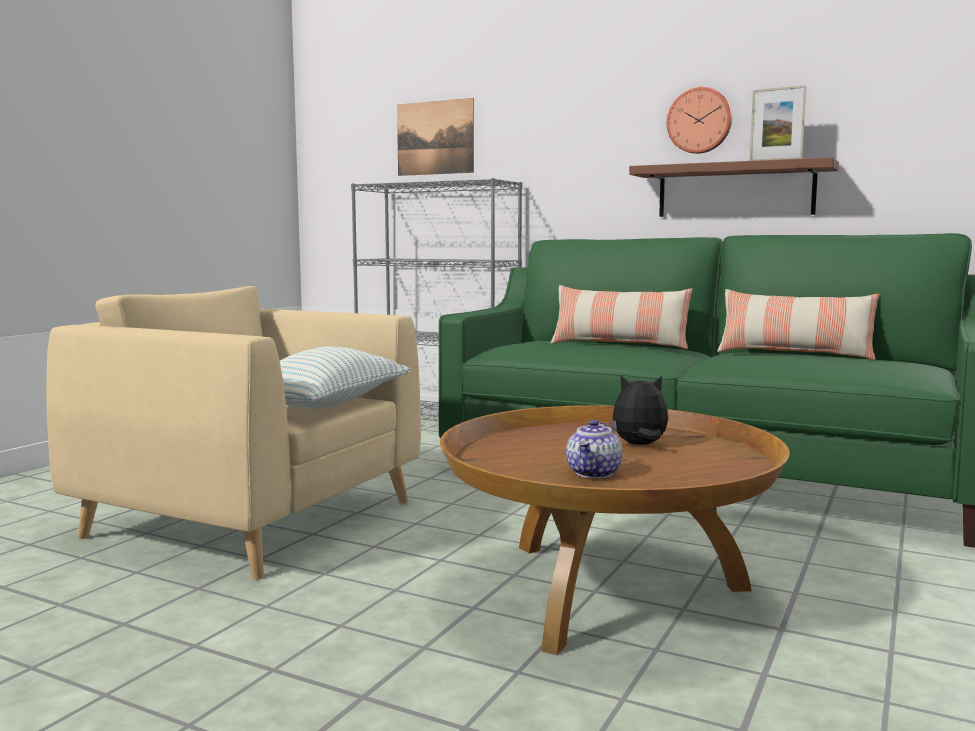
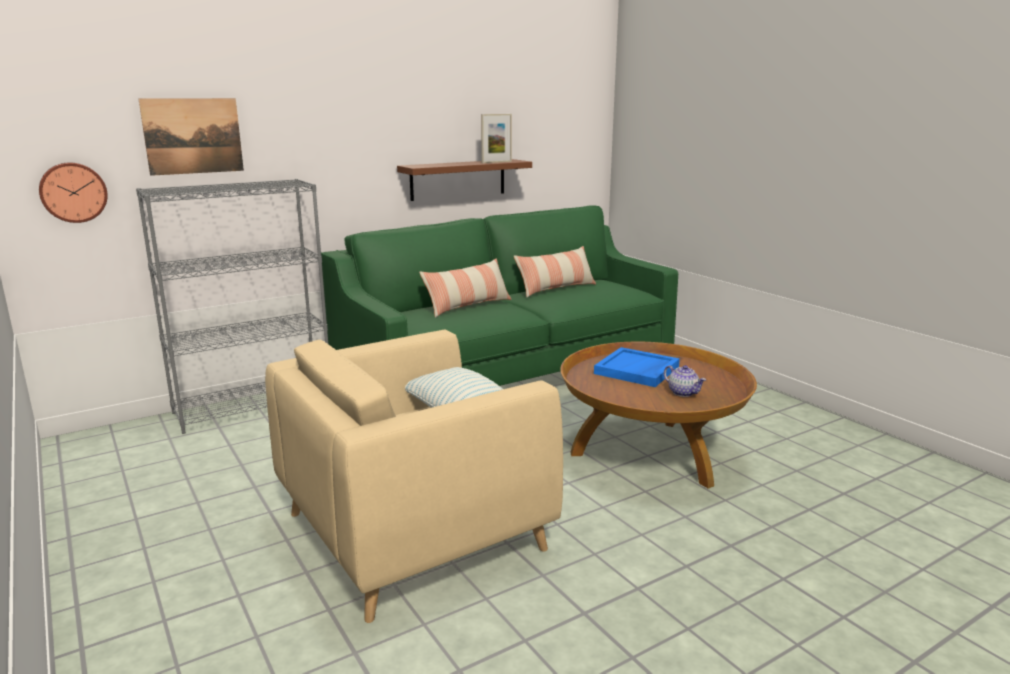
camera: 60 degrees left, 10 degrees up
plush toy [610,376,668,445] -> blue tray [594,347,680,387]
wall clock [667,87,732,154] -> wall clock moved to [39,163,108,223]

